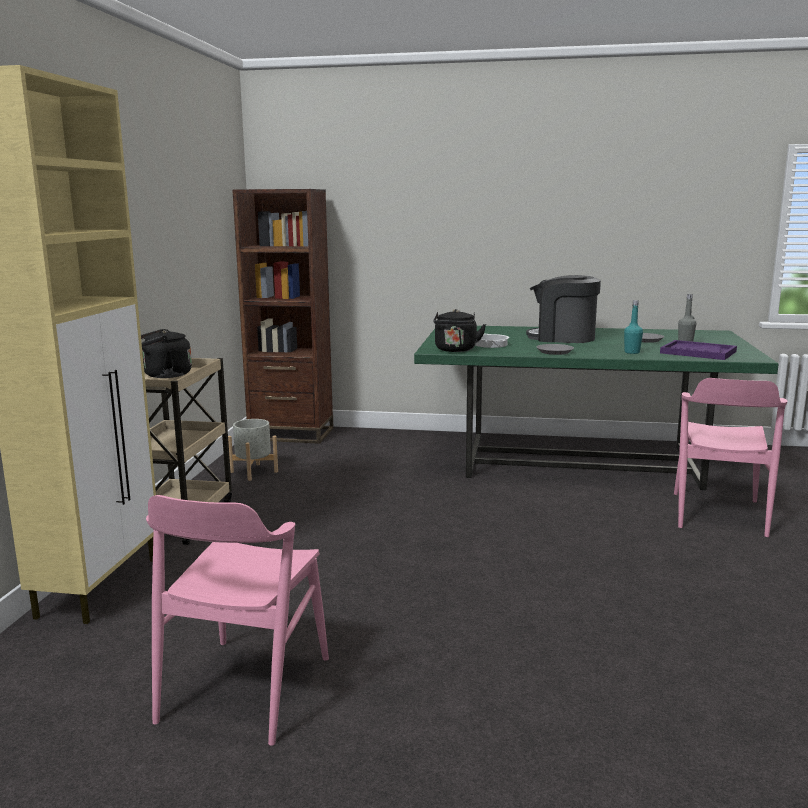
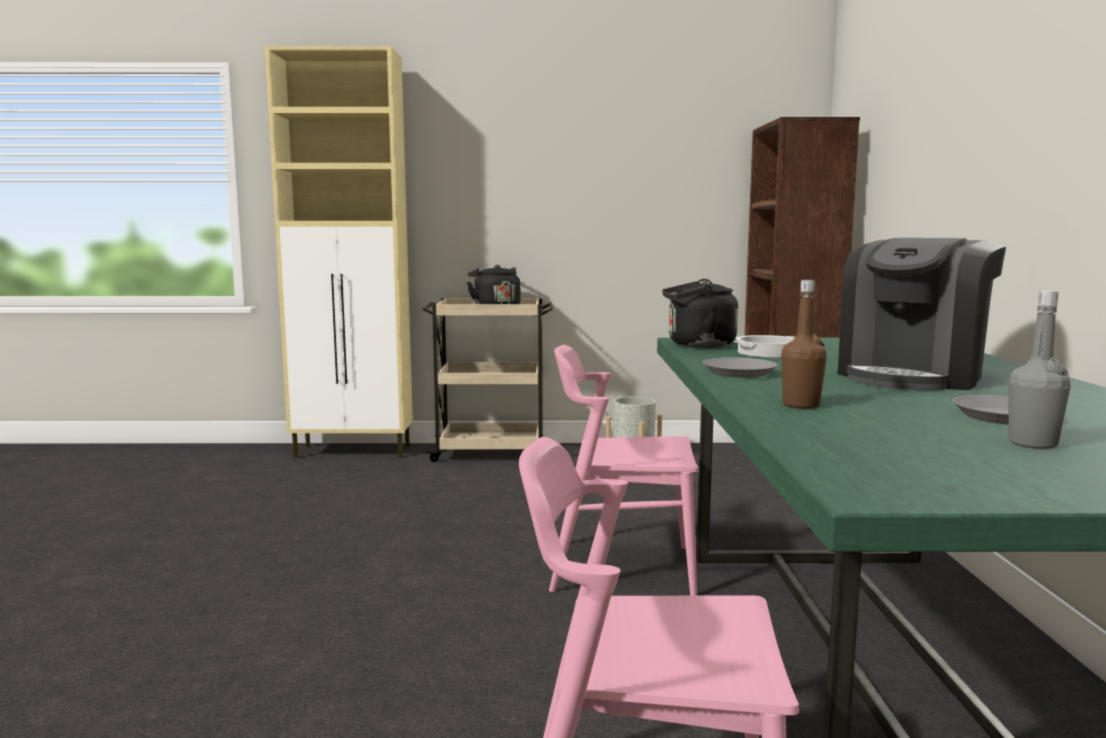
camera: 80 degrees right, 5 degrees down
pink chair [146,495,329,746] -> pink chair moved to [549,345,699,596]
coffee machine [526,275,601,343] -> coffee machine turned 150 degrees counterclockwise [838,238,1006,391]
turquoise bottle [624,300,643,354] -> brown bottle [781,280,827,409]
purple tray [660,340,737,360] -> none

